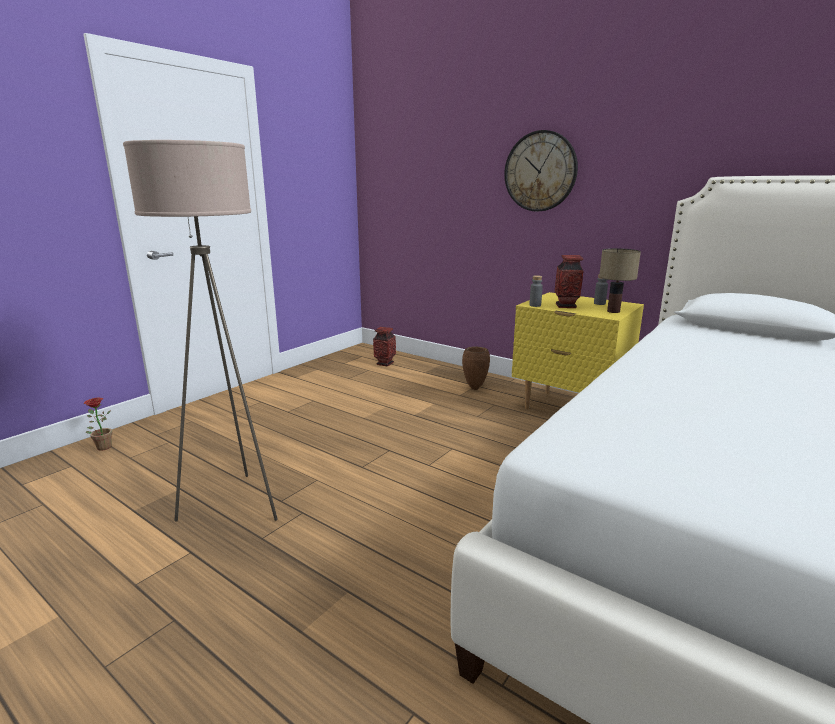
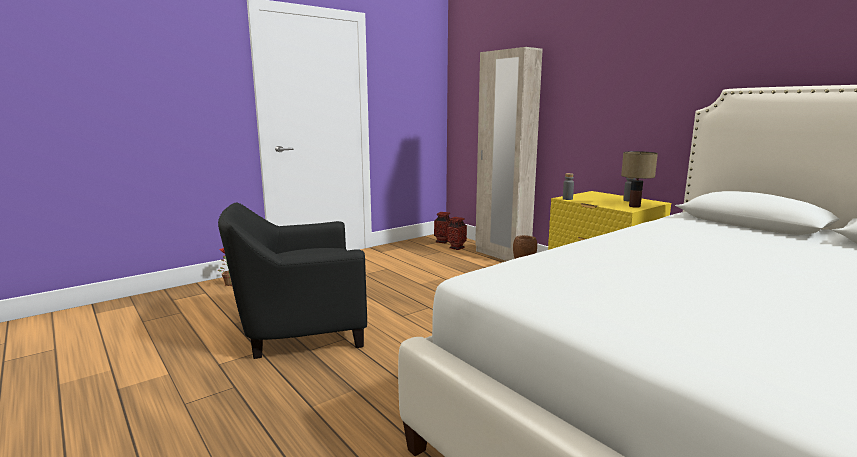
camera: 15 degrees right, 5 degrees down
beige floor lamp [123,140,278,522] -> black armchair [218,202,367,359]
wall clock [504,130,578,211] -> none
vase [554,255,584,308] -> vase moved to [434,212,451,243]
none -> beige wardrobe [475,47,543,261]

